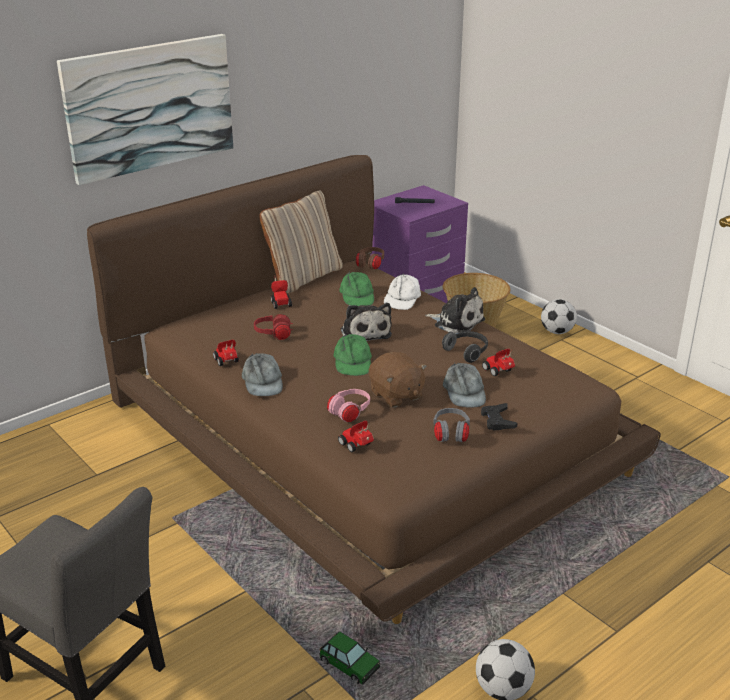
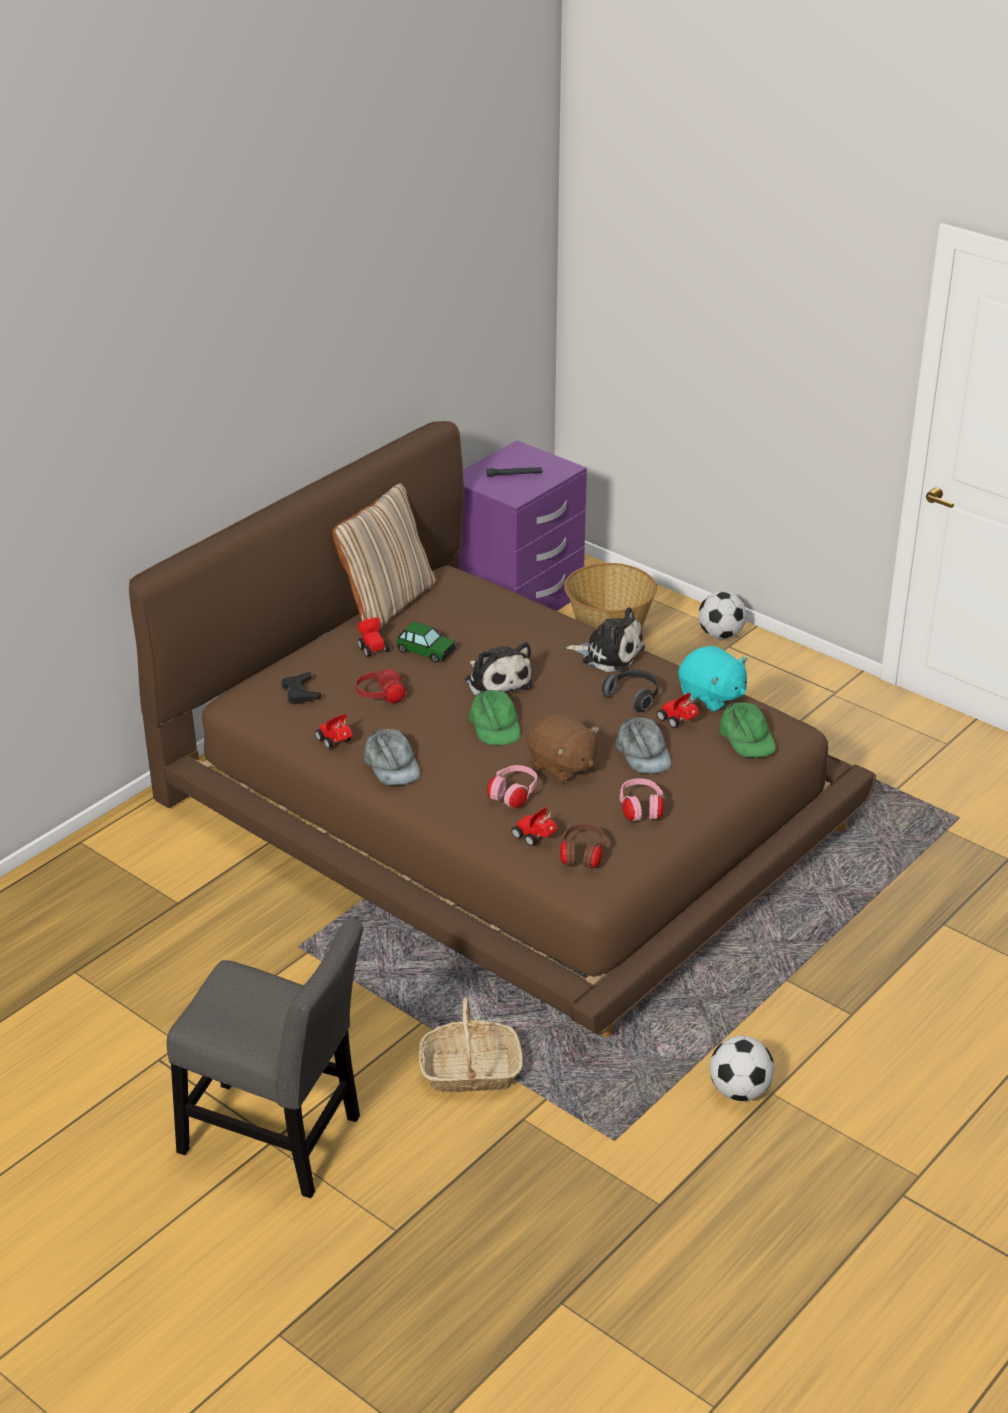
camera: 10 degrees left, 5 degrees up
picture [57,34,233,185] -> none
toy car [319,631,380,685] -> toy car moved to [396,621,456,663]
green cap [339,272,374,306] -> green cap moved to [719,702,776,758]
brown headphones [356,247,384,270] -> brown headphones moved to [560,823,605,868]
white cap [384,274,421,310] -> none
grey headphones [434,408,470,442] -> pink headphones [620,778,664,821]
black game controller [481,403,517,430] -> black game controller moved to [281,672,321,704]
none -> basket [419,997,523,1092]
none -> turquoise plush toy [679,646,748,712]

